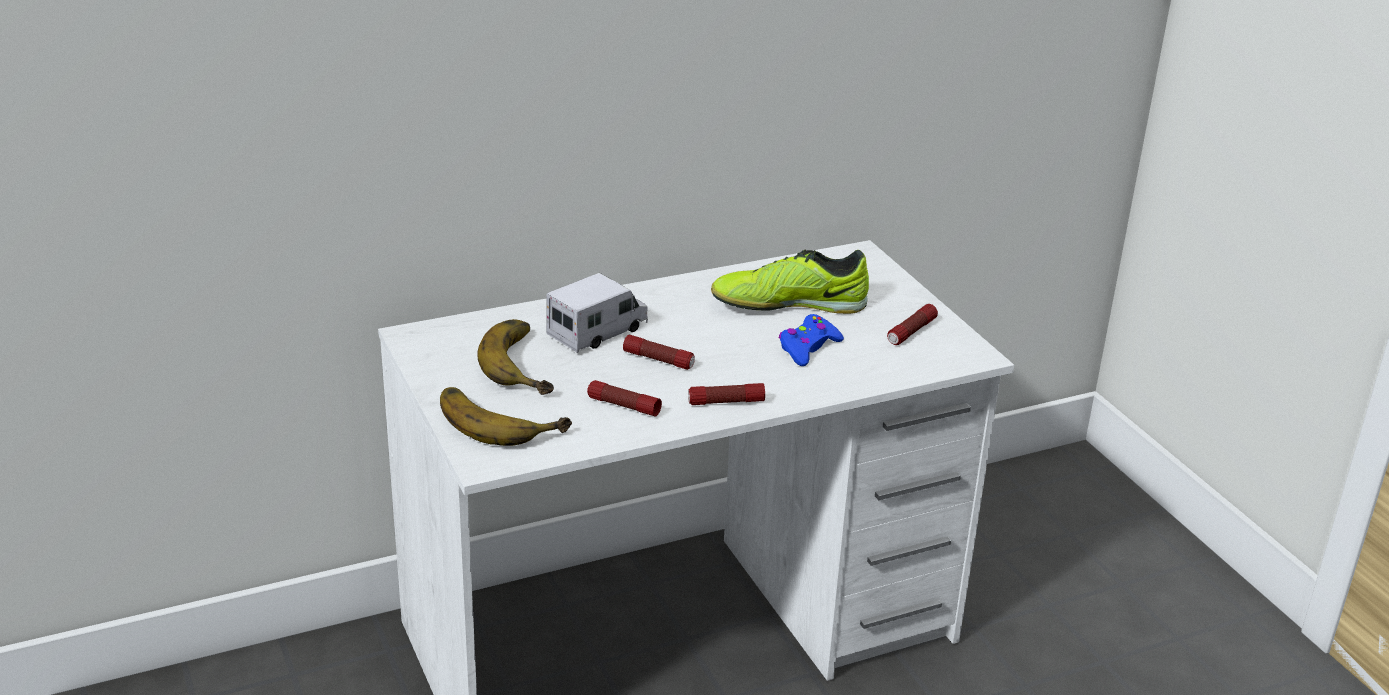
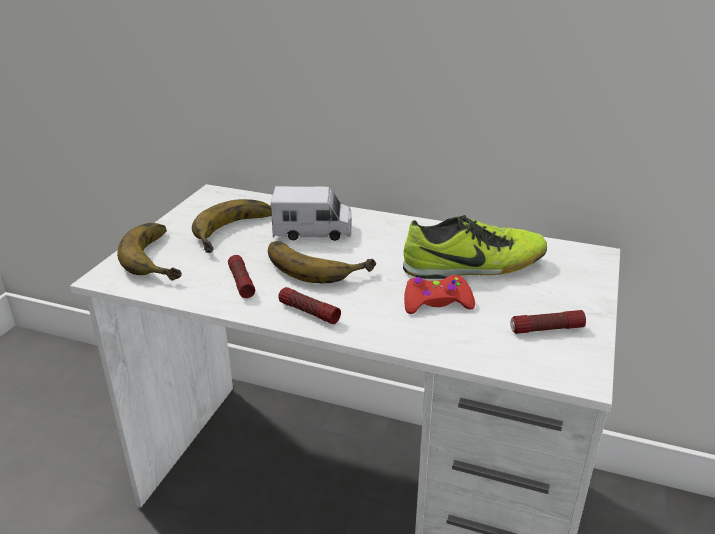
camera: 45 degrees right, 0 degrees up
flashlight [623,335,695,370] -> banana [268,241,376,283]
shoe [711,250,869,314] -> shoe turned 135 degrees clockwise [403,215,547,279]
blue game controller [779,314,844,366] -> red game controller [404,275,475,314]

